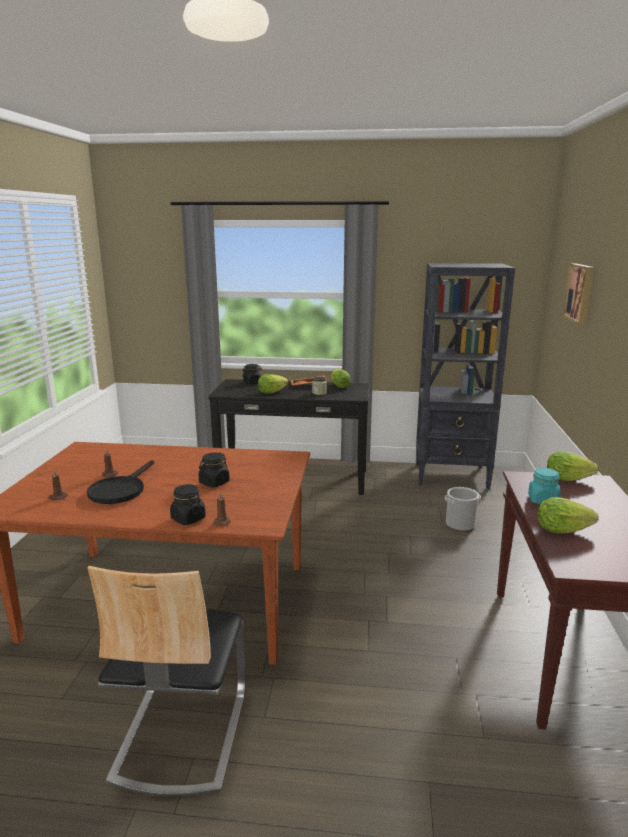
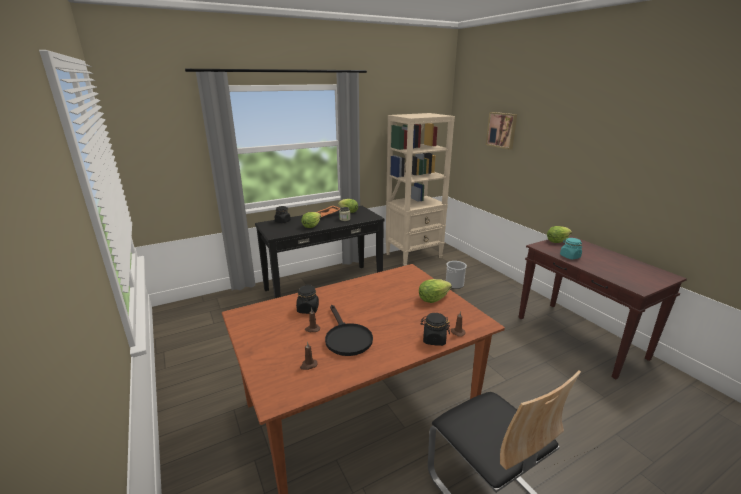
camera: 35 degrees left, 5 degrees up
black jar [199,452,230,487] -> black jar moved to [296,285,319,314]
black bookcase [416,263,515,489] -> beige bookcase [386,113,455,266]
lettuce [538,497,599,533] -> lettuce moved to [419,279,452,303]

